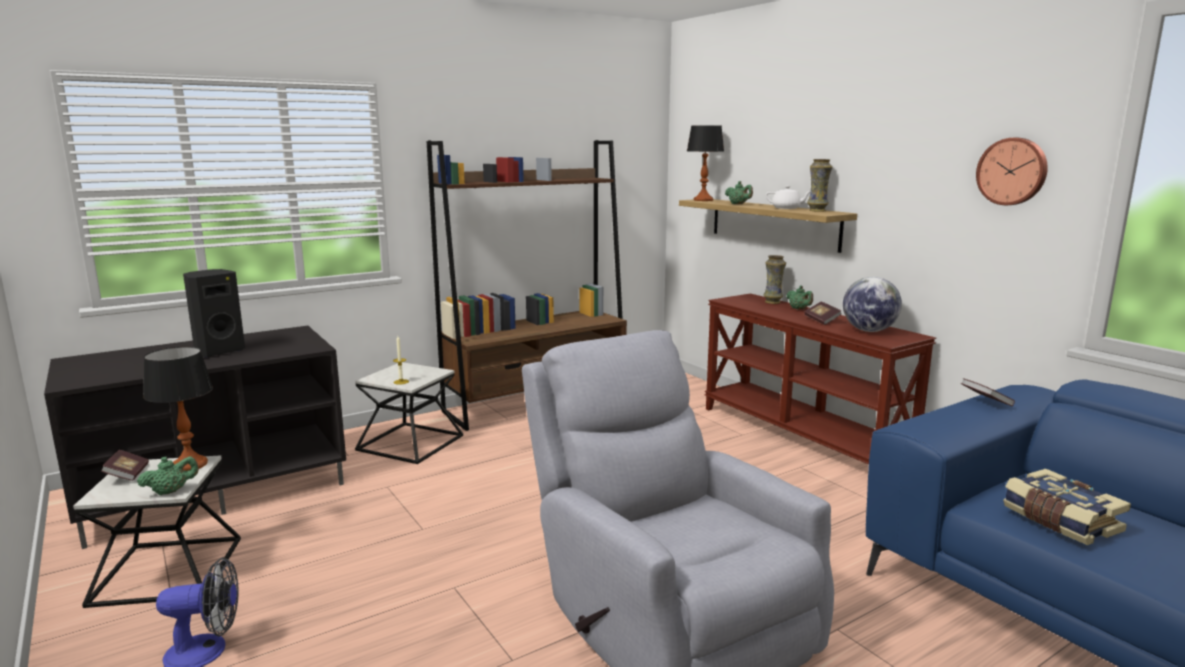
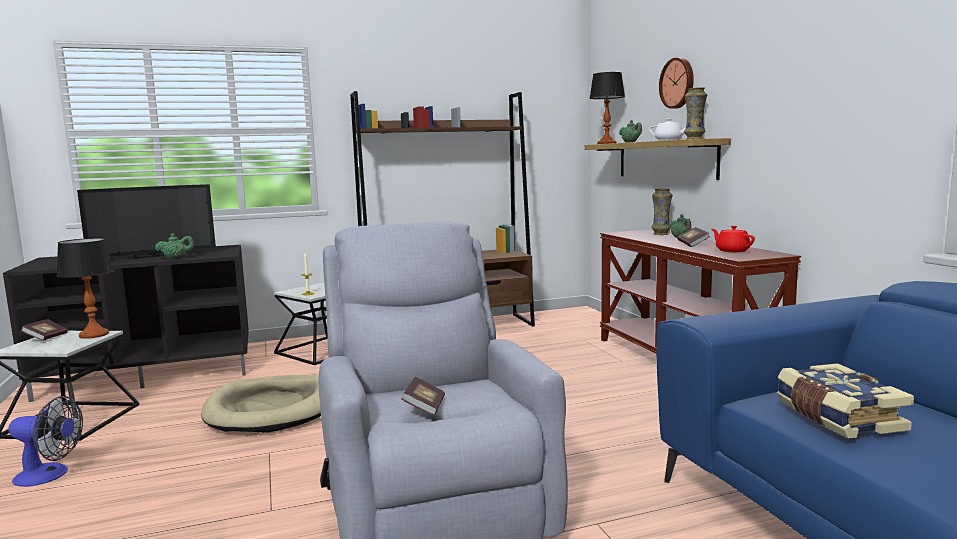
camera: 15 degrees right, 5 degrees down
green teapot [137,456,199,495] -> green teapot moved to [155,233,194,259]
black speaker [183,269,245,357] -> television [77,184,216,259]
globe [843,277,902,332] -> red teapot [712,226,755,252]
book [961,378,1015,406] -> book moved to [402,377,445,415]
wall clock [976,138,1048,205] -> wall clock moved to [659,58,694,109]
none -> beige dog bed [201,375,321,433]

